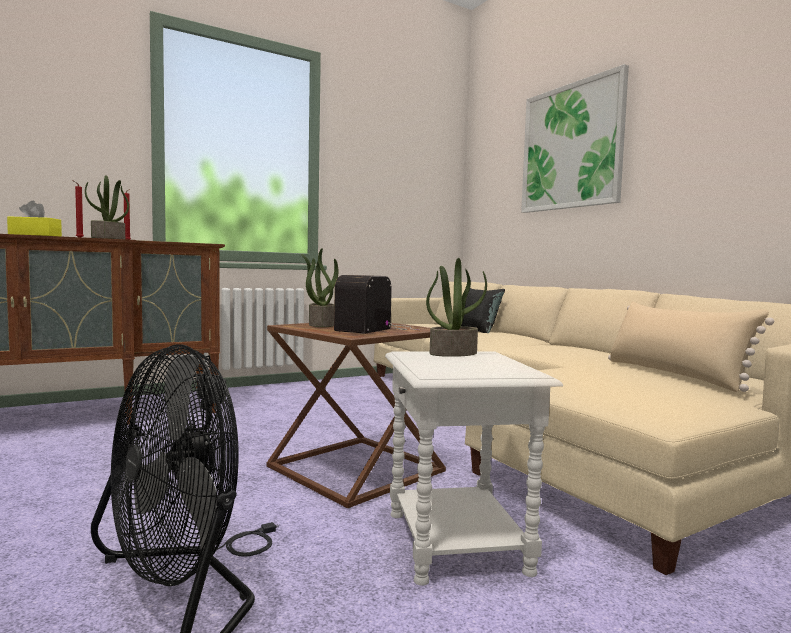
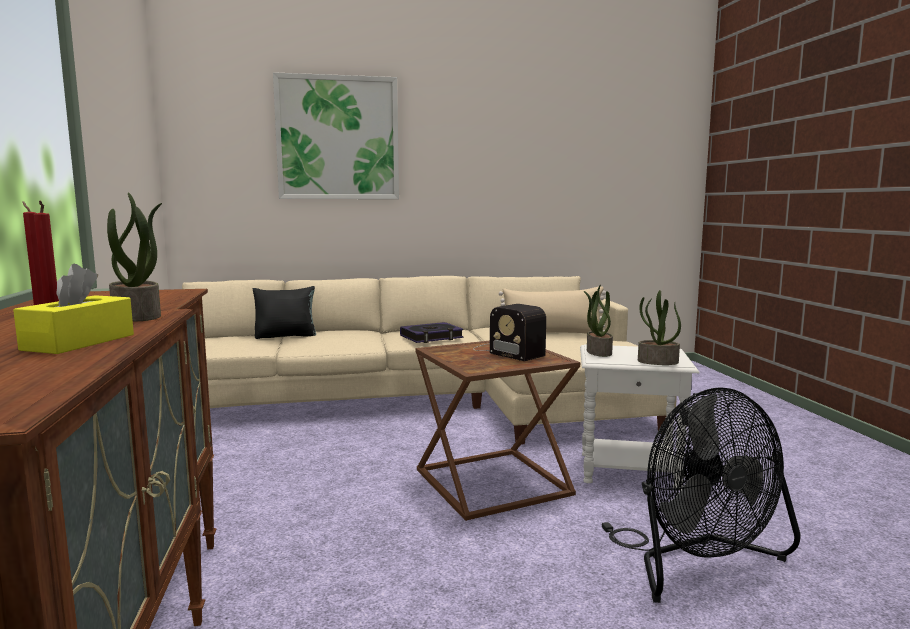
camera: 70 degrees left, 5 degrees up
potted plant [301,248,338,327] -> potted plant moved to [638,290,681,365]
none -> book [400,322,463,343]

